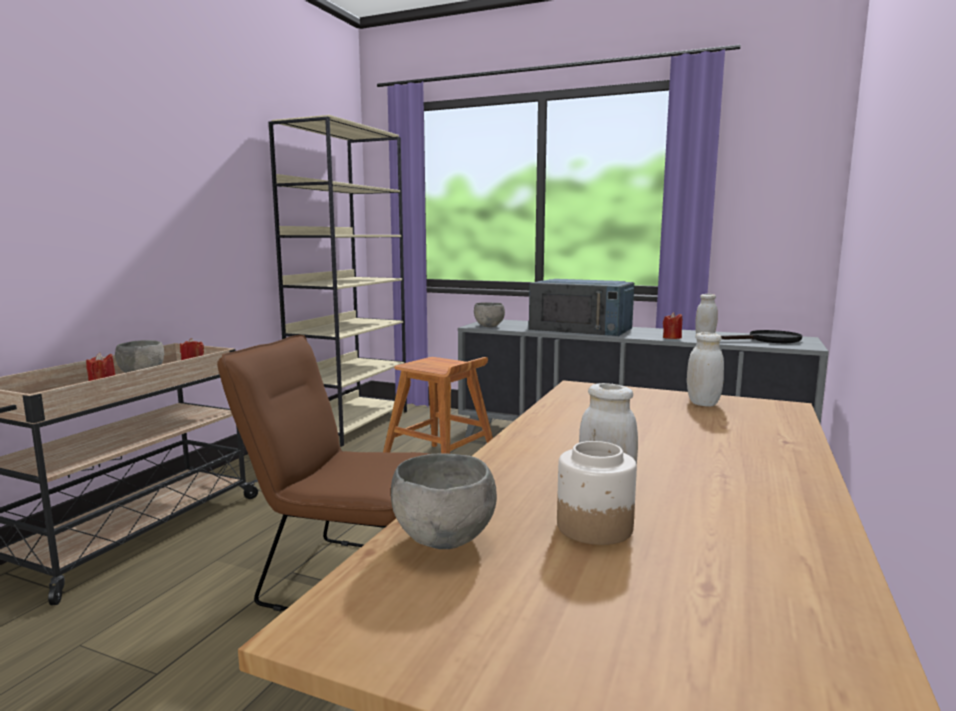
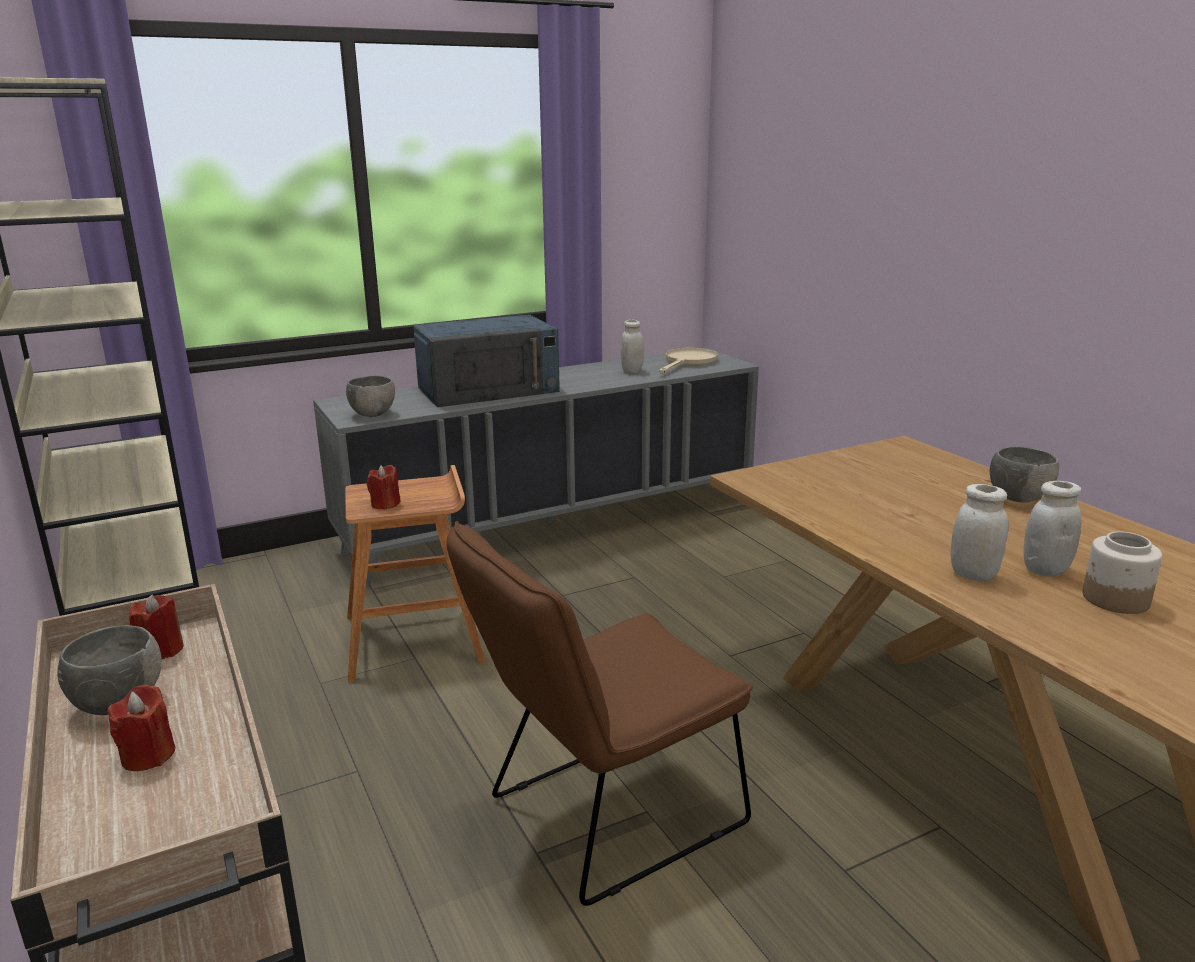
camera: 50 degrees left, 10 degrees up
grey bowl [391,453,497,549] -> grey bowl moved to [990,446,1059,503]
red candle [663,312,682,339] -> red candle moved to [367,465,401,510]
white jar [687,332,724,406] -> white jar moved to [950,484,1009,582]
black frying pan [721,330,802,343] -> beige frying pan [659,348,718,374]

